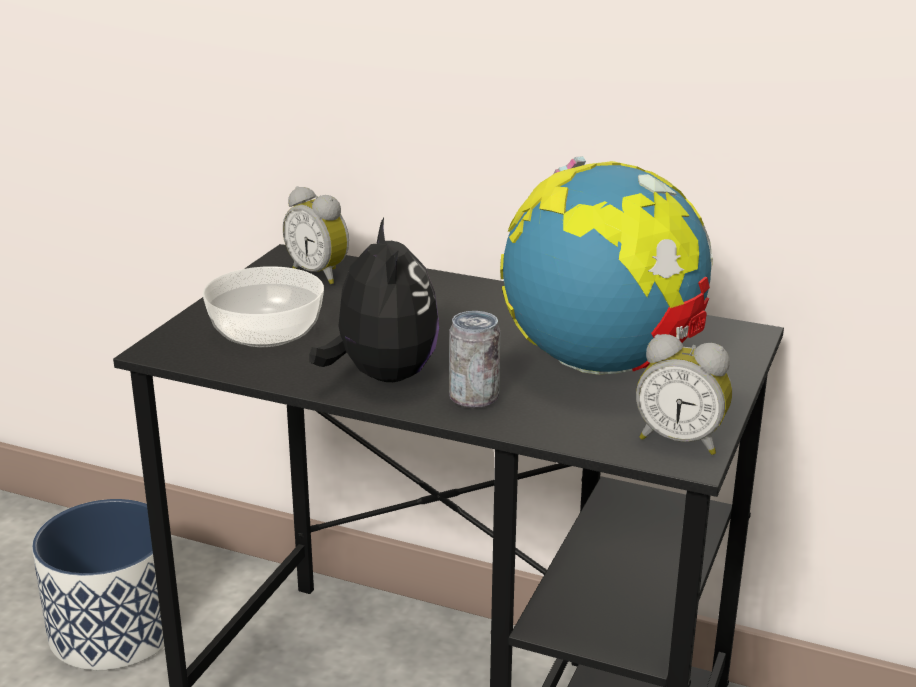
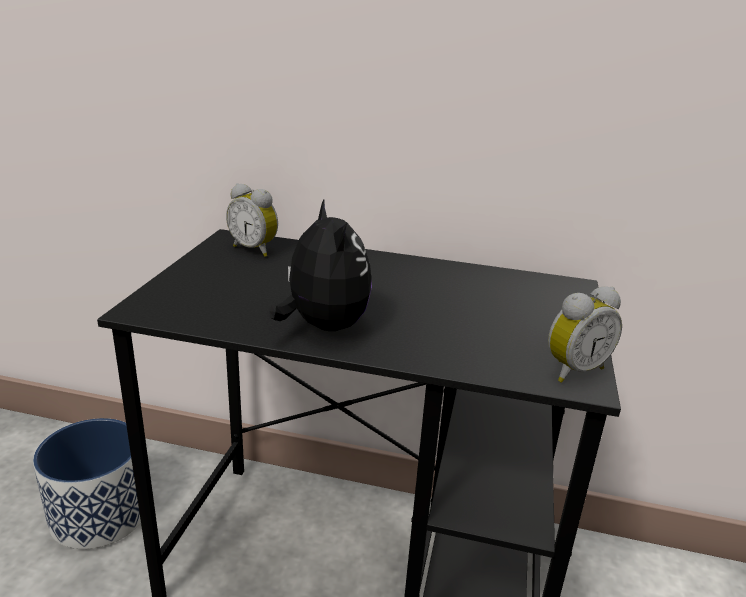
camera: 10 degrees left, 0 degrees up
bowl [203,266,324,347] -> none
can [449,311,500,409] -> none
globe [500,156,713,375] -> none
alarm clock [636,334,732,455] -> alarm clock turned 45 degrees counterclockwise [548,286,622,383]

